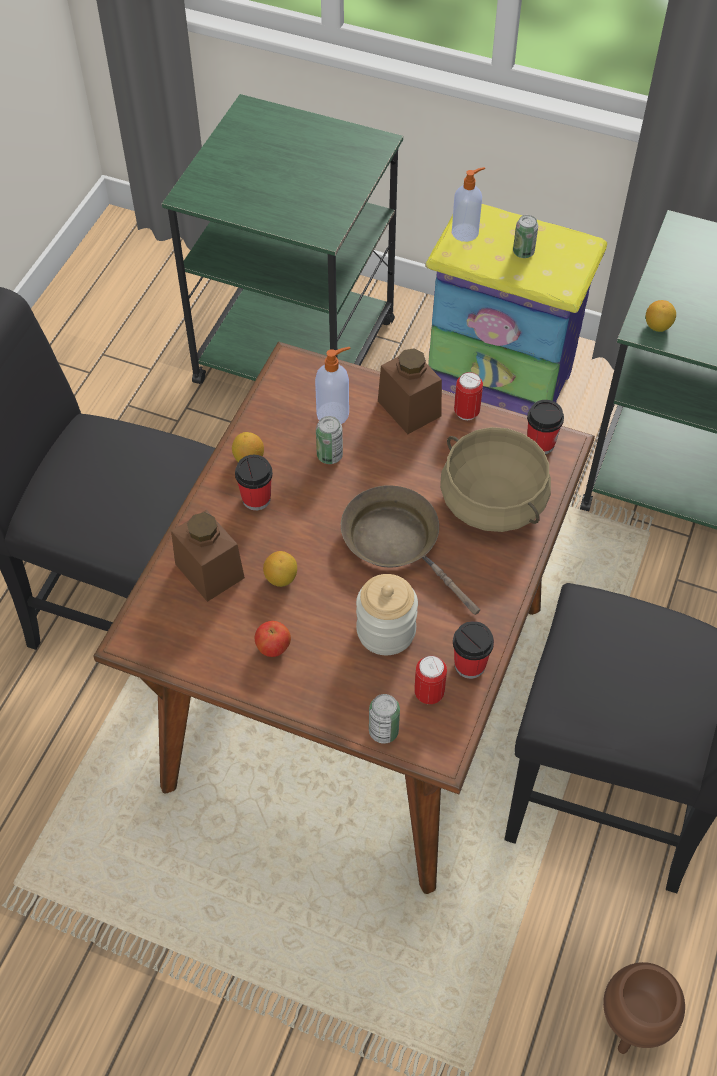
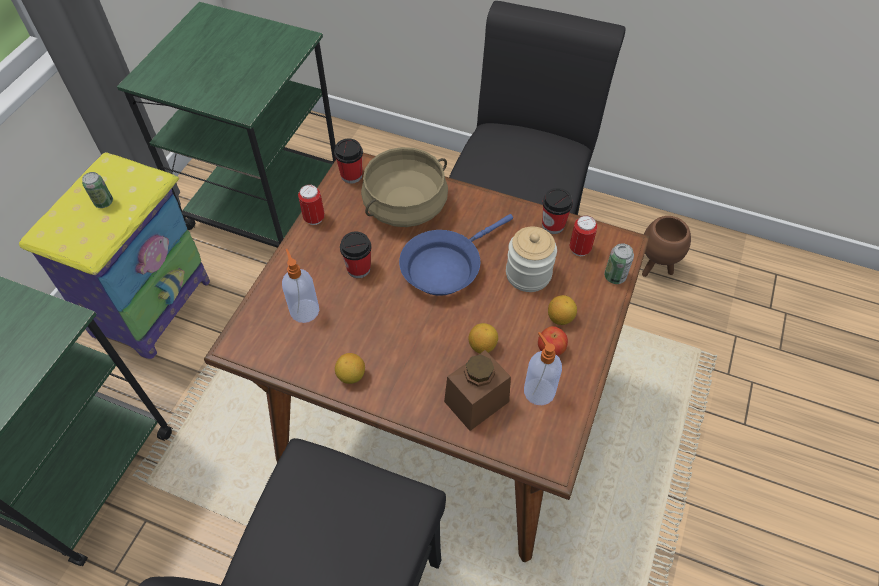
camera: 90 degrees left, 0 degrees up
cup [235,455,273,511] -> cup moved to [340,231,372,278]
can [316,416,343,464] -> none
brown frying pan [341,485,480,615] -> blue frying pan [399,214,513,295]
brown jar [378,349,442,434] -> none
soap dispenser [452,167,485,242] -> soap dispenser moved to [524,332,562,405]
lemon [646,300,676,332] -> lemon moved to [548,295,577,325]

